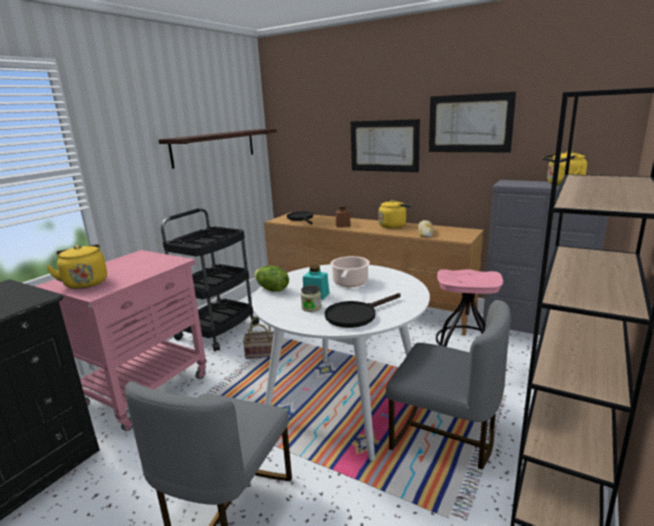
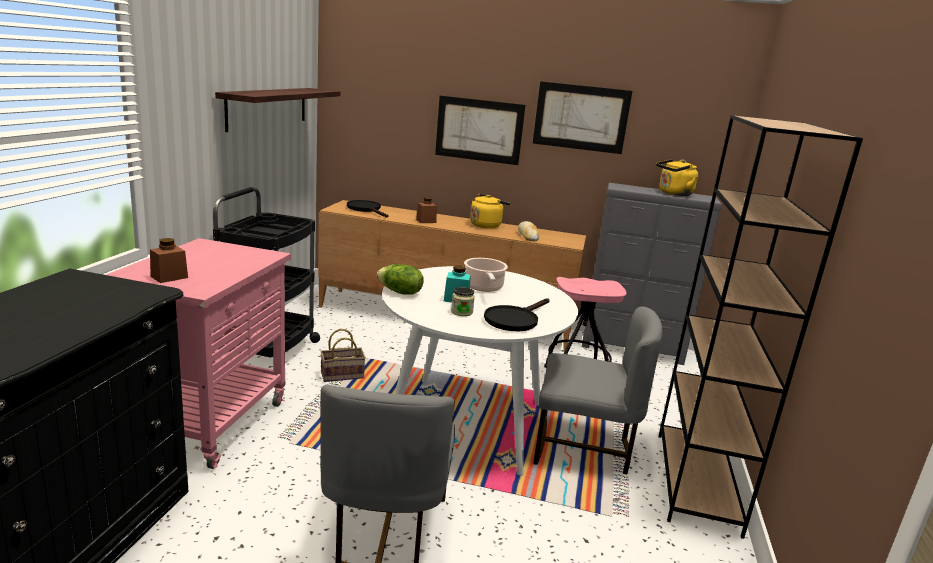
camera: 20 degrees left, 0 degrees up
yellow kettle [46,244,107,289] -> brown jar [150,238,188,283]

